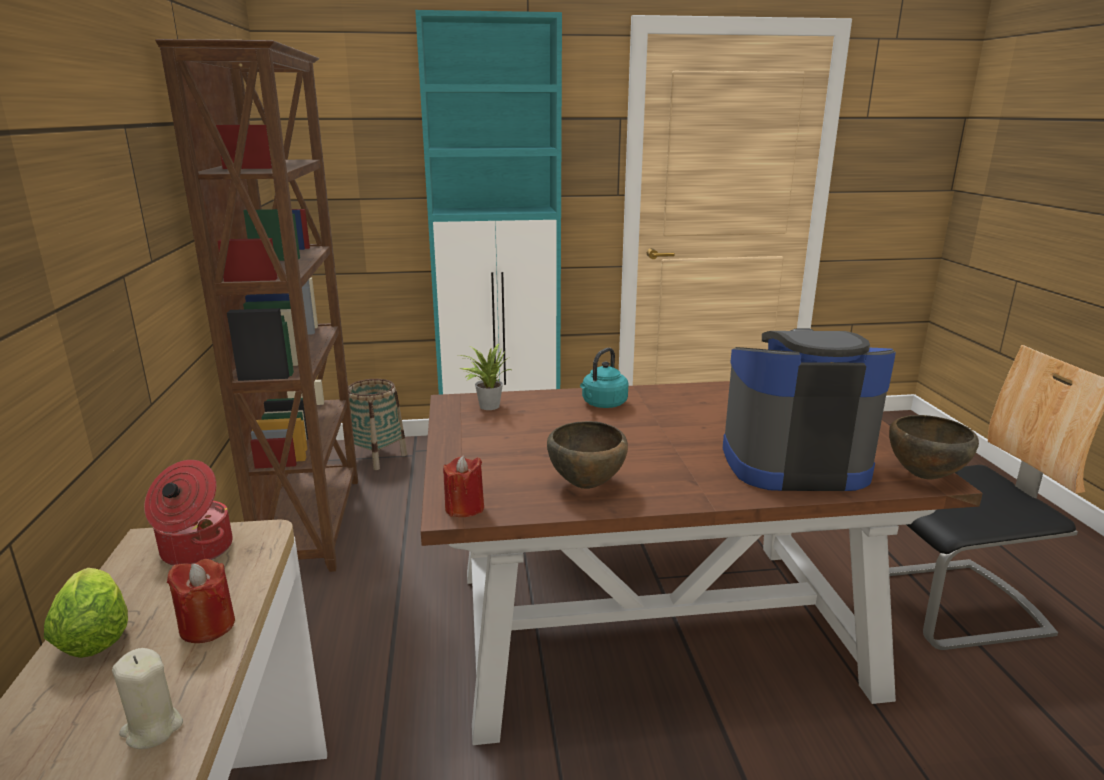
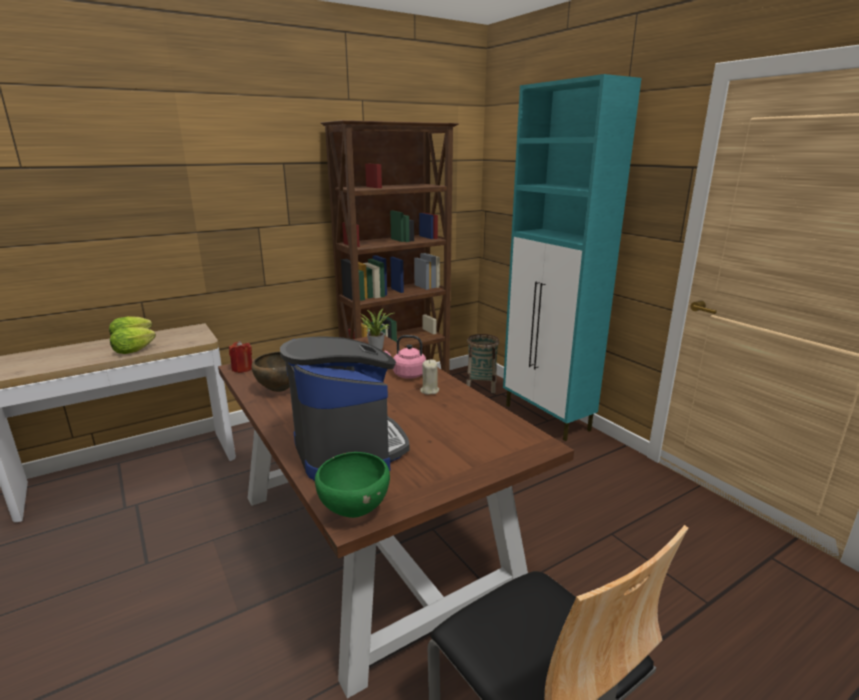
camera: 65 degrees right, 0 degrees up
beige candle [112,648,183,749] -> beige candle moved to [420,359,439,395]
cooking pot [144,460,232,566] -> none
red candle [167,559,235,643] -> lettuce [110,327,156,354]
turquoise kettle [580,348,628,408] -> pink kettle [384,335,426,379]
brown bowl [889,415,979,479] -> green bowl [315,452,390,518]

